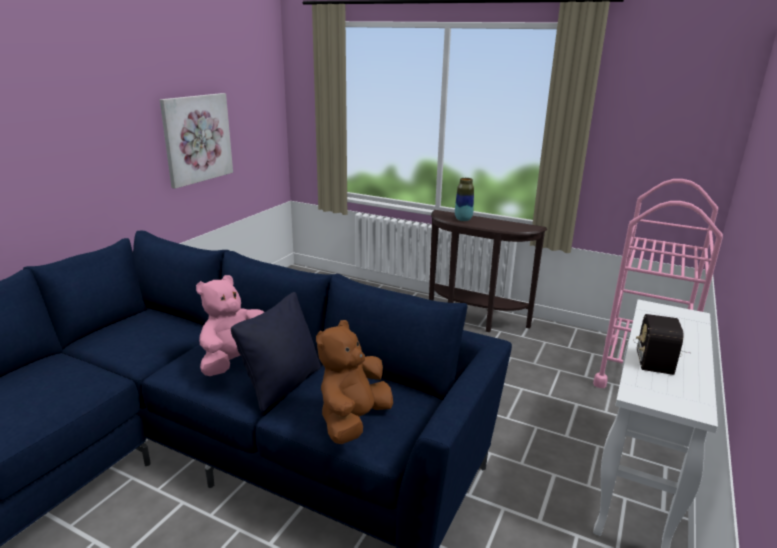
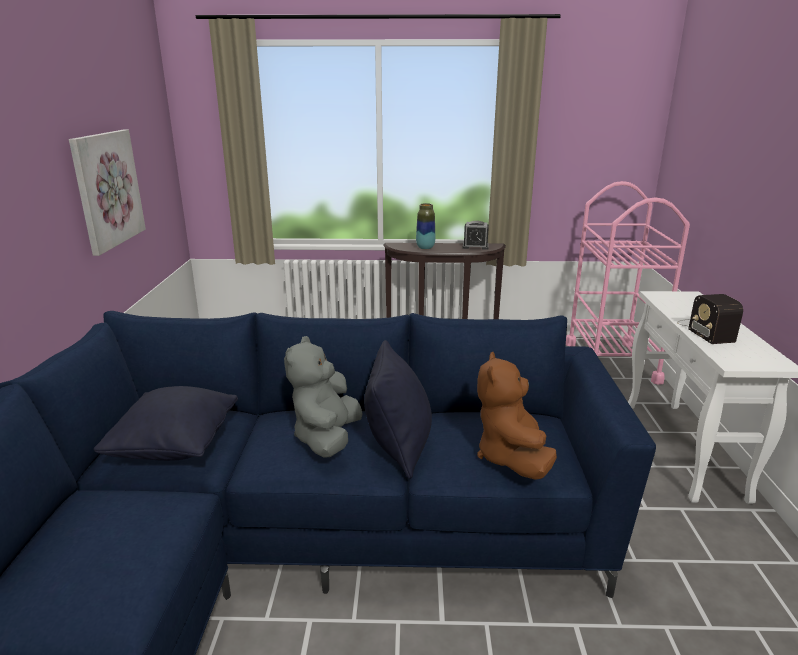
camera: 25 degrees left, 0 degrees up
pink plush toy [196,275,264,376] -> grey plush toy [284,336,363,457]
none -> black pillow [94,386,238,461]
none -> alarm clock [463,221,489,250]

